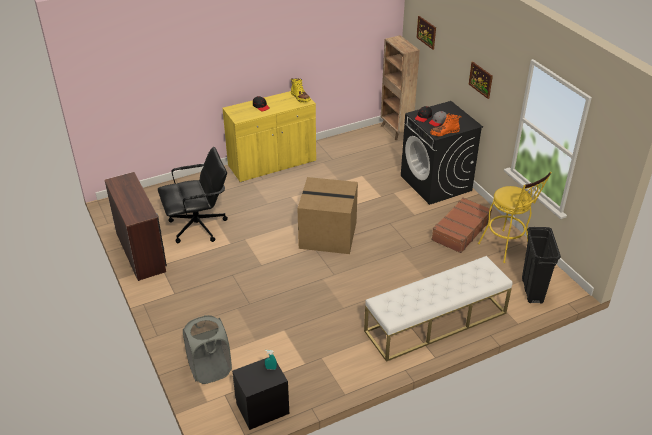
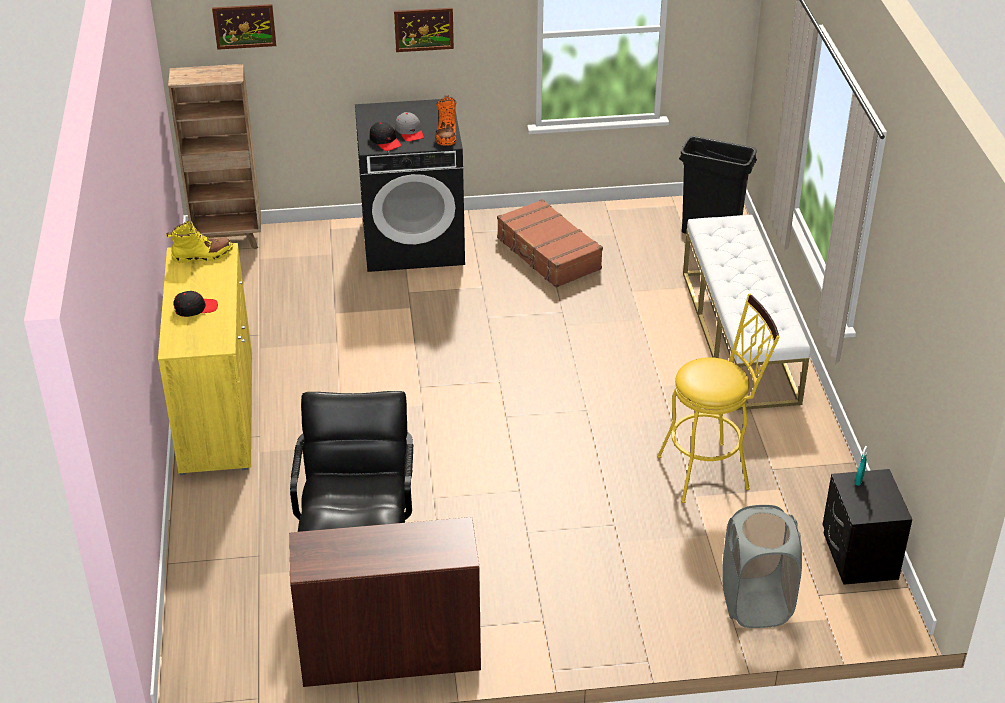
camera: 70 degrees left, 0 degrees up
cardboard box [297,177,358,254] -> none
yellow stool [478,172,552,263] -> yellow stool moved to [657,294,780,503]

